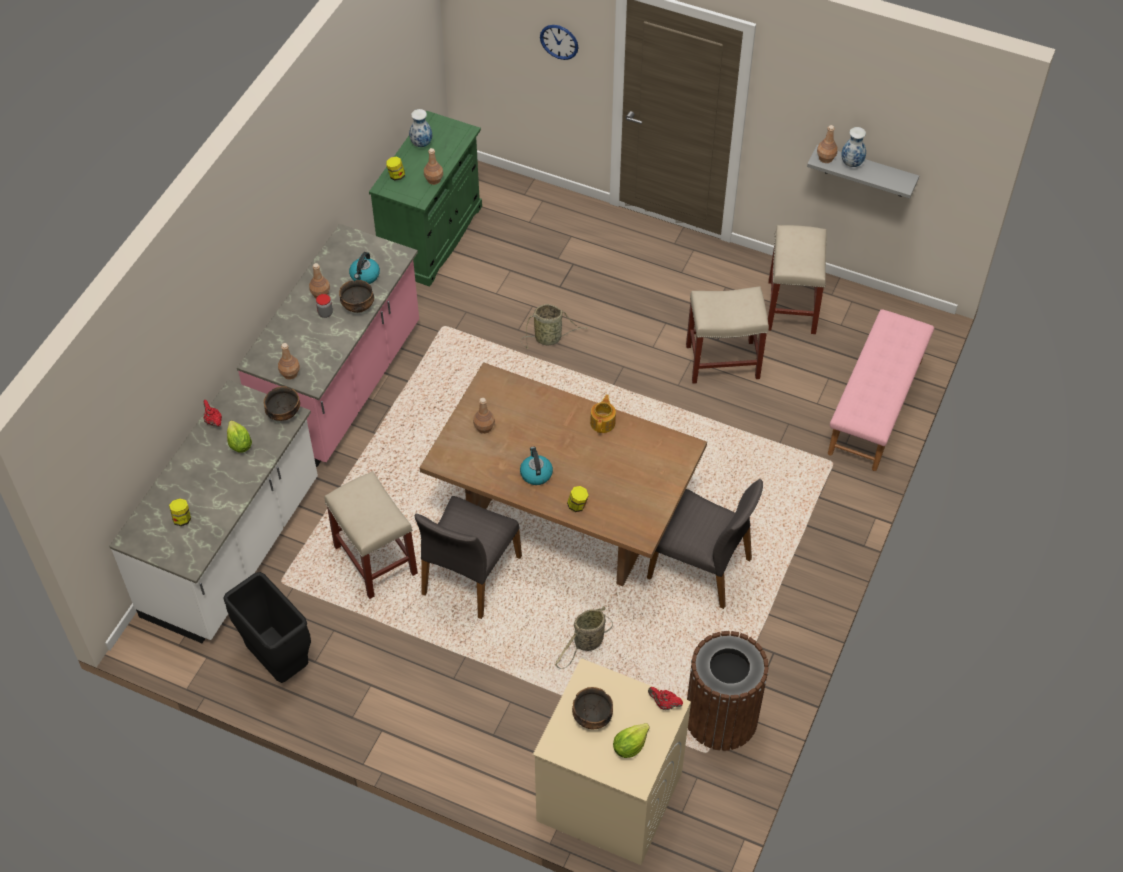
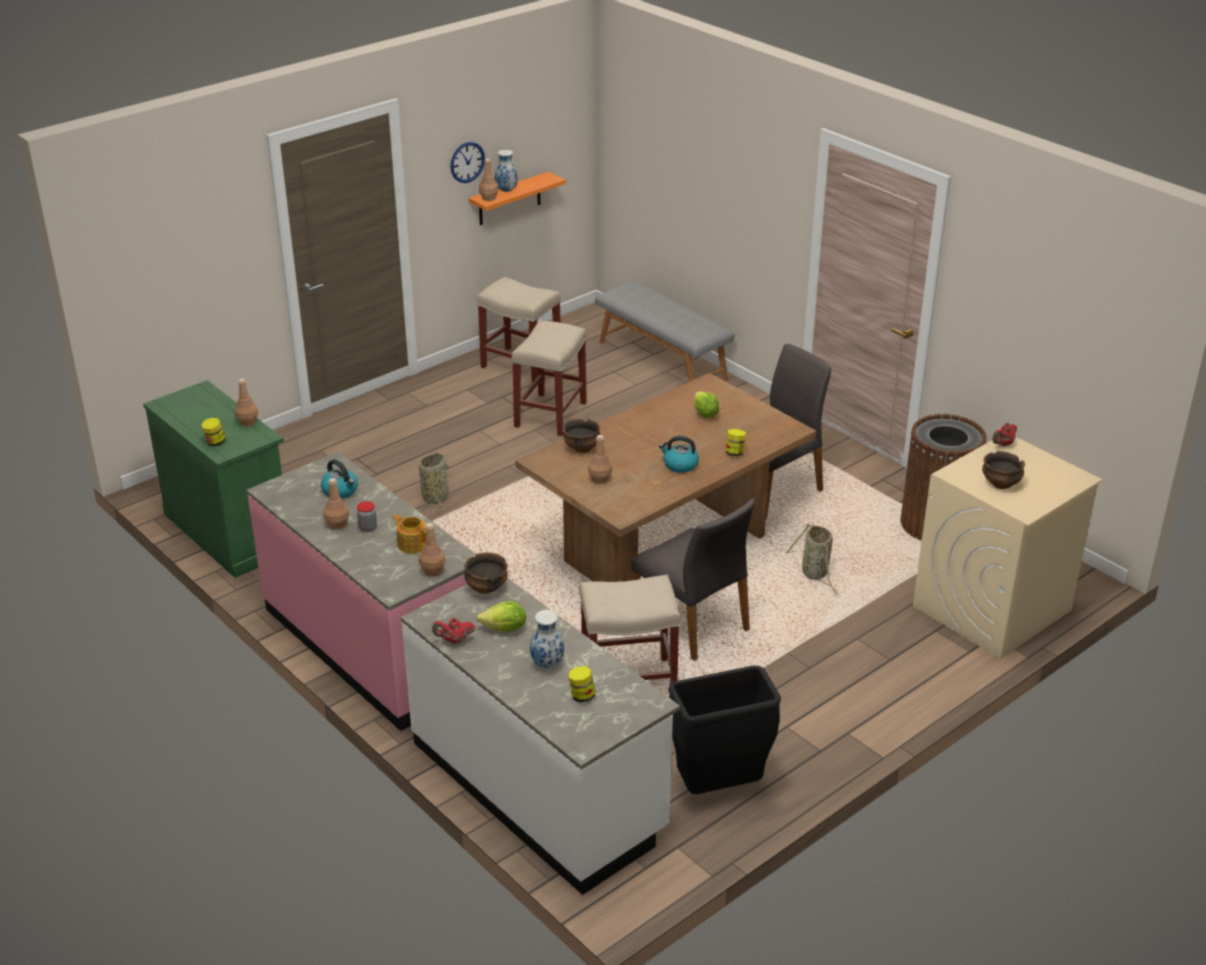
camera: 65 degrees left, 20 degrees down
bowl [339,280,374,313] -> bowl moved to [563,419,601,453]
vase [409,109,432,147] -> vase moved to [530,610,564,668]
wall clock [540,25,578,60] -> wall clock moved to [450,142,485,183]
teapot [590,395,616,433] -> teapot moved to [393,514,426,554]
lettuce [613,723,650,758] -> lettuce moved to [694,391,719,418]
grey shelf [807,145,919,198] -> orange shelf [469,172,566,225]
pink bench [828,309,934,471] -> grey bench [595,282,735,382]

